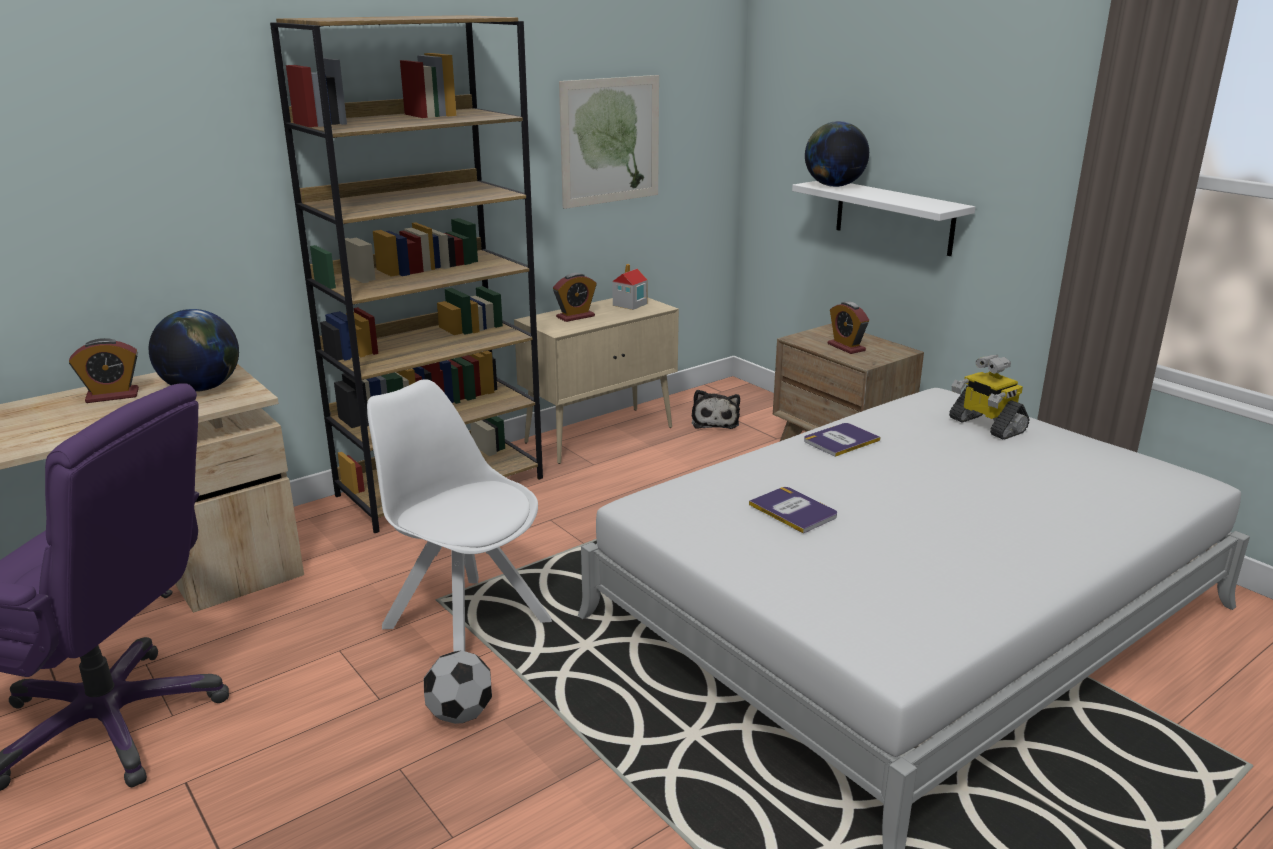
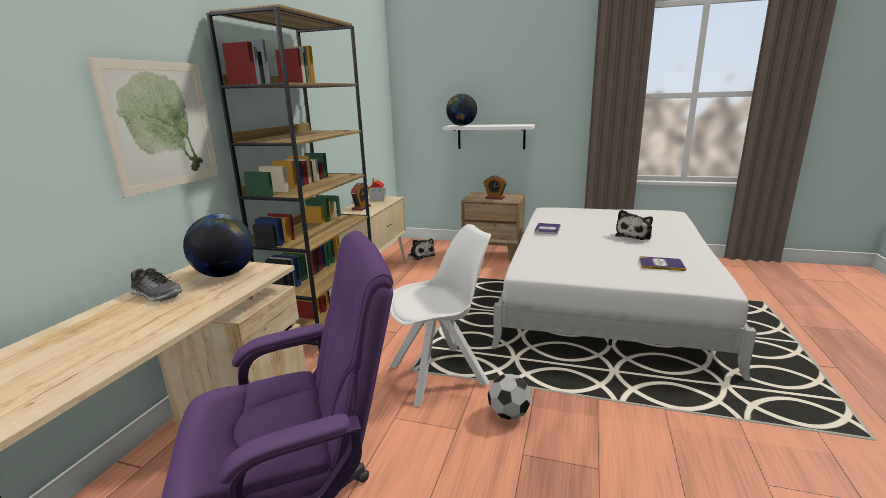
camera: 35 degrees left, 5 degrees down
alarm clock [69,338,139,403] -> shoe [130,268,182,302]
white chair [367,379,552,652] -> white chair turned 150 degrees clockwise [390,224,491,407]
picture [559,75,659,209] -> picture moved to [87,57,219,198]
book [749,487,837,533] -> book moved to [639,256,686,271]
toy robot [949,355,1030,440] -> none
none -> plush toy [615,210,653,240]

